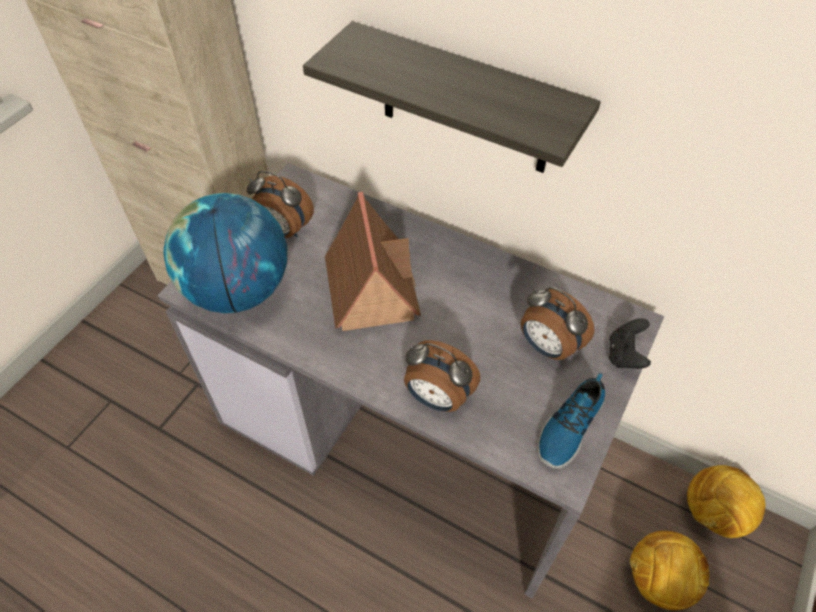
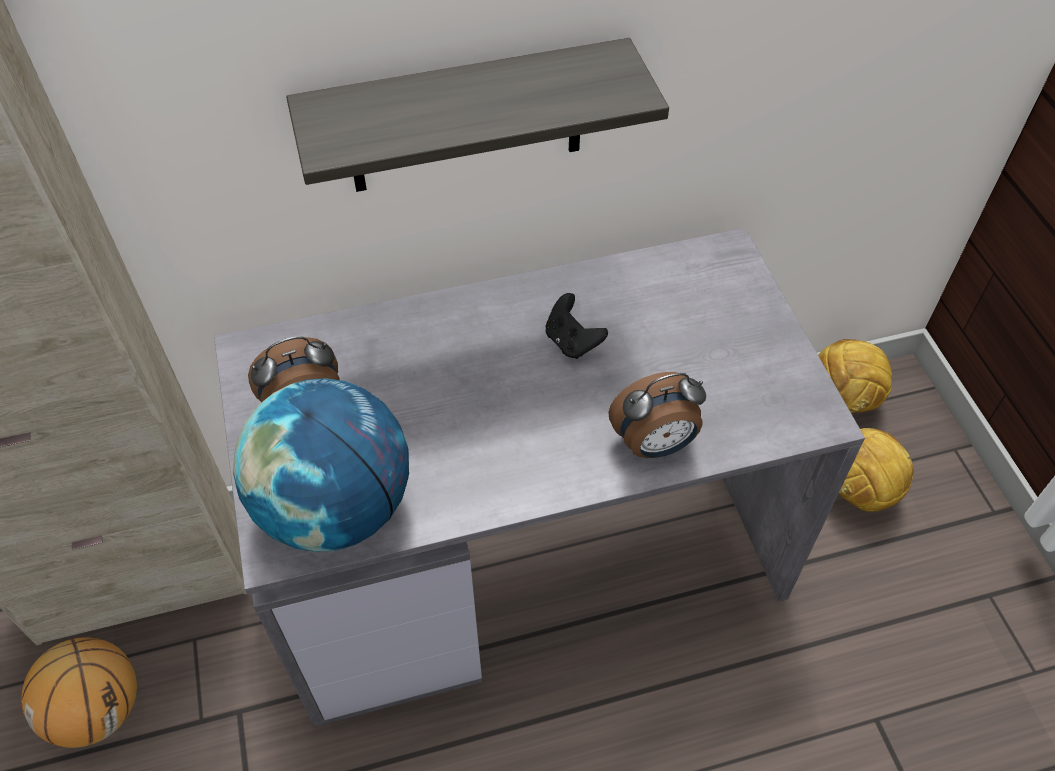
camera: 45 degrees left, 0 degrees up
toy house [325,192,421,331] -> none
alarm clock [521,287,595,360] -> none
shoe [537,373,605,469] -> none
black game controller [609,318,651,369] -> black game controller moved to [546,293,608,359]
none -> basketball [21,637,137,748]

